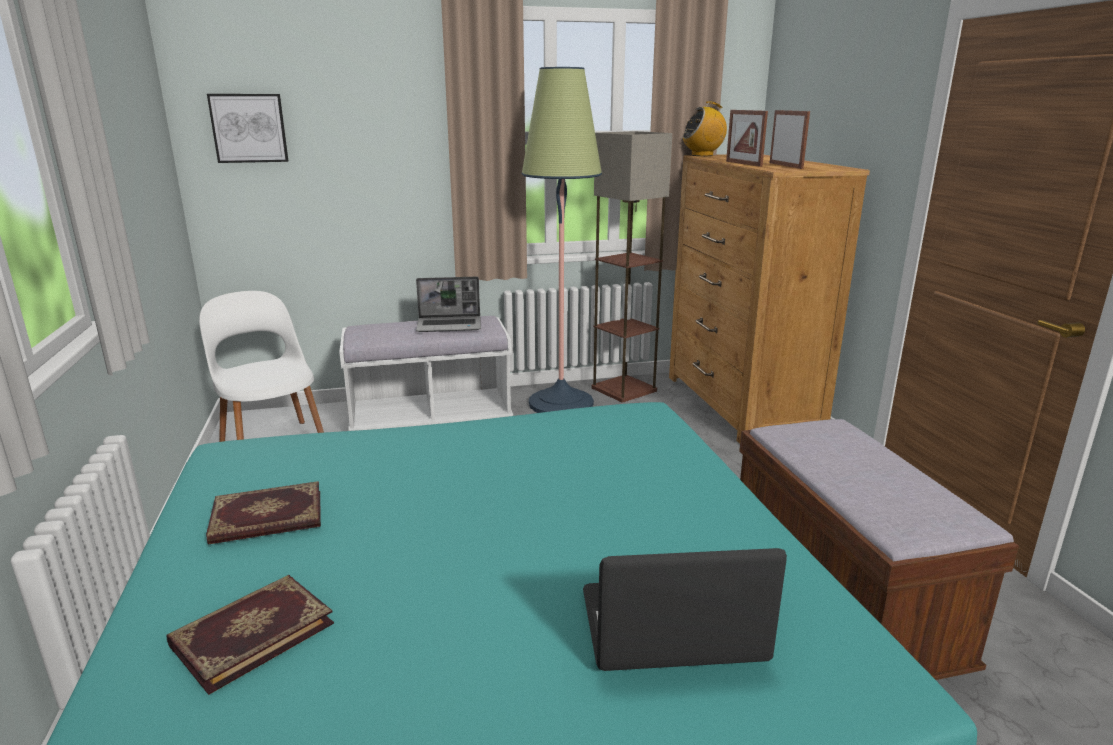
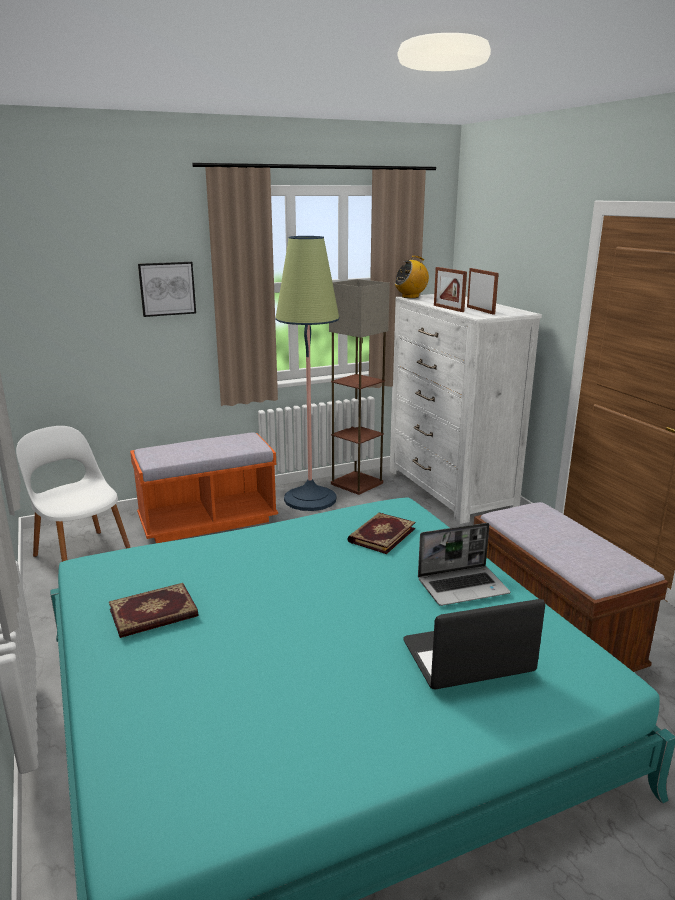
camera: 10 degrees left, 0 degrees up
book [166,575,334,695] -> book moved to [348,512,416,554]
picture [207,94,288,163] -> picture moved to [138,262,196,317]
white bench [339,316,513,431] -> orange bench [130,432,278,543]
laptop [416,277,481,332] -> laptop moved to [418,523,510,606]
brown dresser [669,154,870,444] -> white dresser [390,294,542,524]

